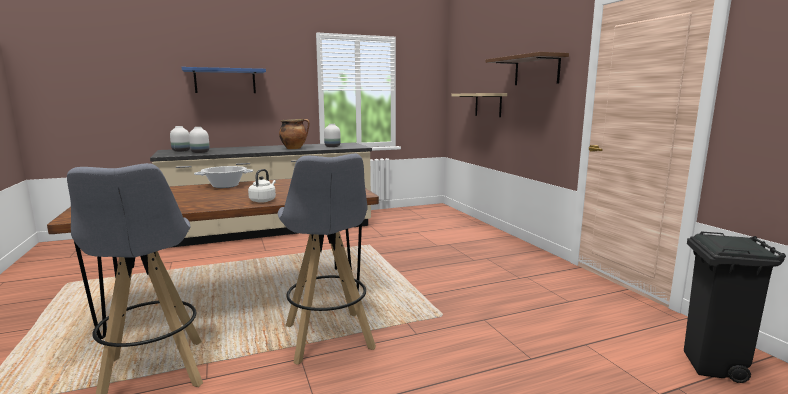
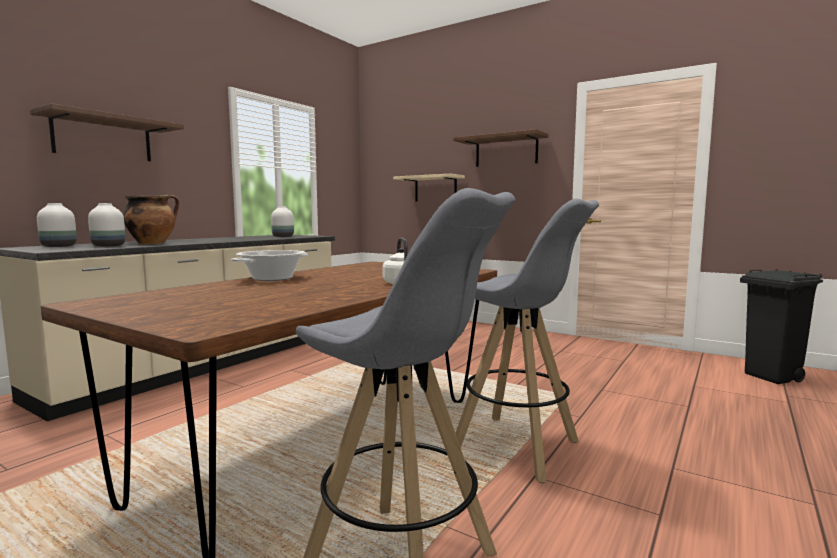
camera: 35 degrees left, 5 degrees down
blue shelf [181,67,266,93] -> brown shelf [30,103,184,161]
cooking pot [279,119,310,149] -> cooking pot moved to [124,195,179,244]

